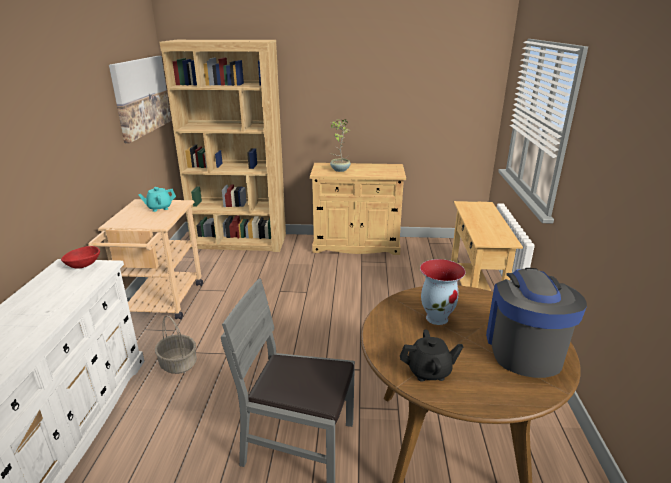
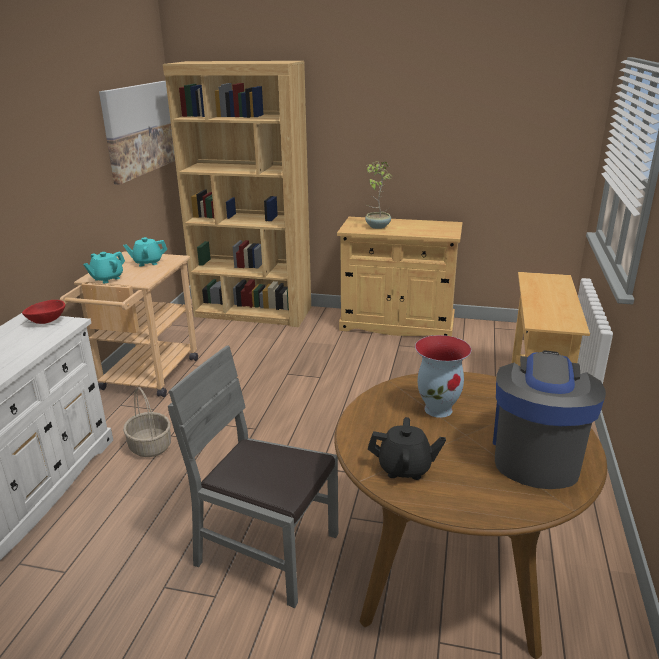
camera: 10 degrees right, 0 degrees up
none -> turquoise teapot [83,252,125,283]

